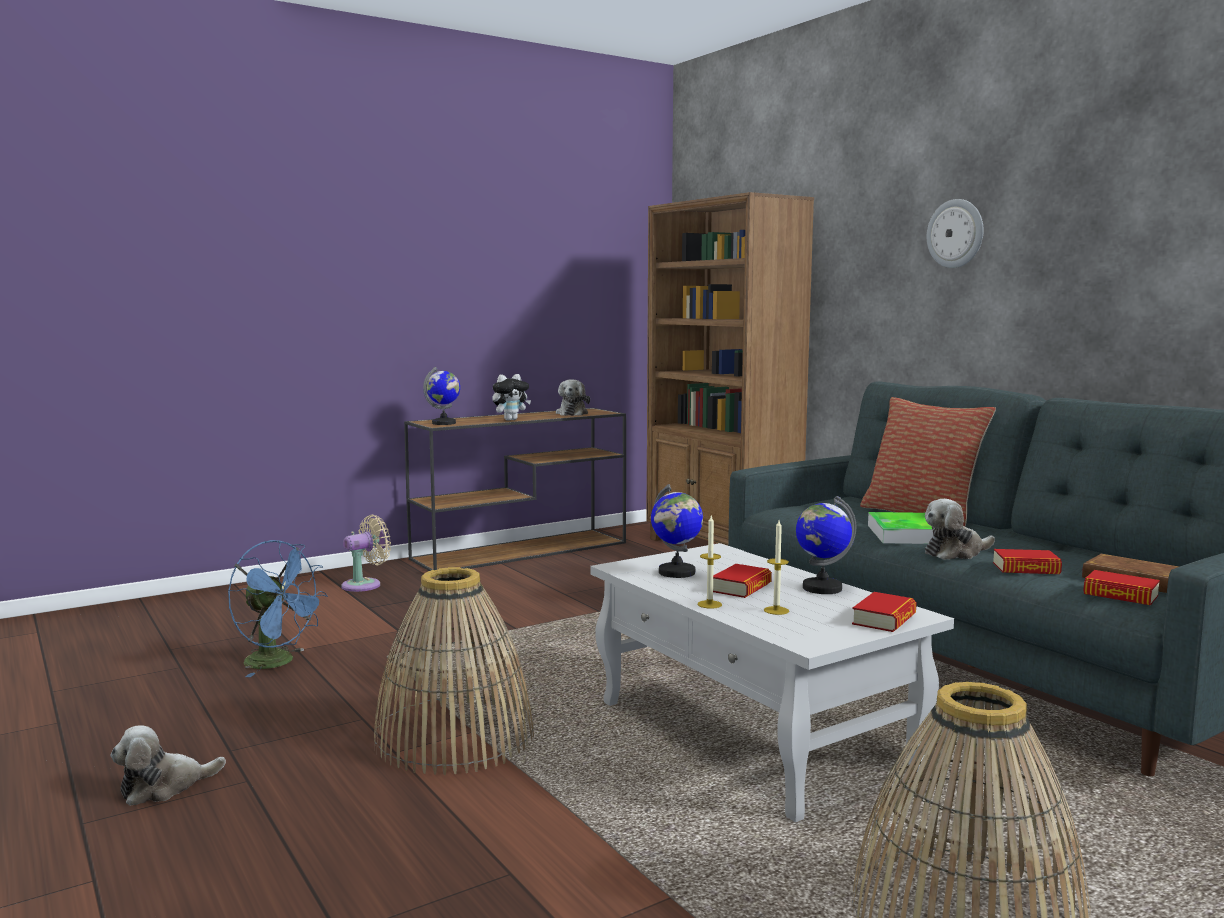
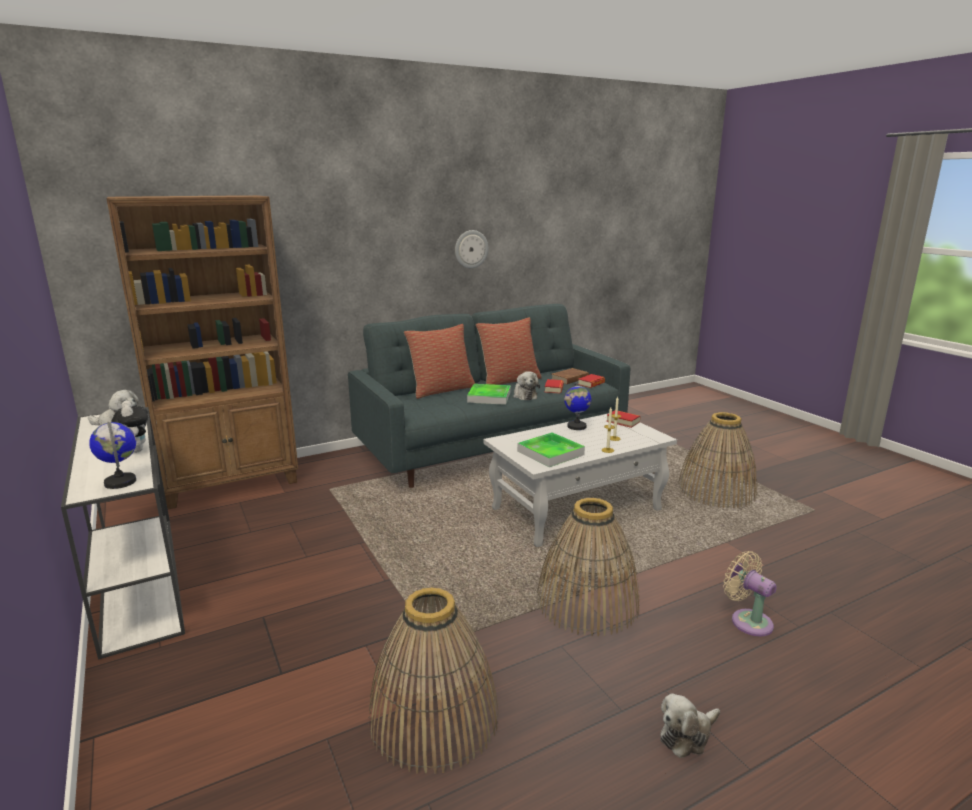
camera: 85 degrees left, 10 degrees up
plush toy [110,725,226,806] -> plush toy turned 90 degrees clockwise [660,693,720,758]
blue fan [228,540,328,677] -> basket [368,587,499,774]
beige fan [342,515,391,592] -> beige fan moved to [723,551,777,637]
brown console table [404,408,626,571] -> white console table [61,407,185,660]
globe [651,484,703,578] -> tray [517,432,585,467]
book [713,564,772,598] -> none
wall clock [927,199,984,268] -> wall clock moved to [455,230,488,268]
none -> pillow [476,317,542,385]

